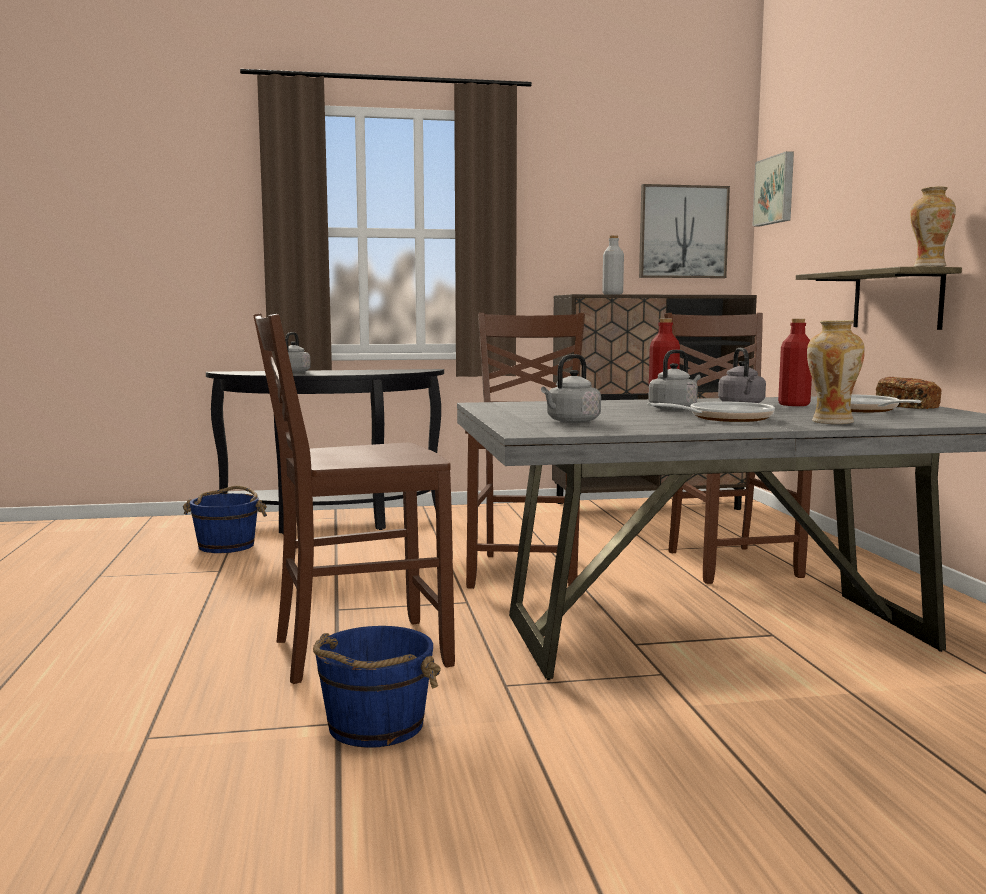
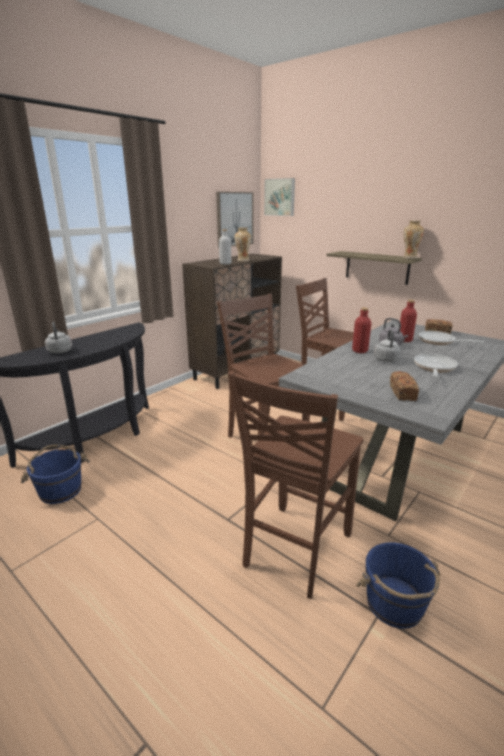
camera: 40 degrees left, 15 degrees up
grey kettle [541,354,601,423] -> bread [390,371,419,401]
vase [807,320,865,424] -> vase moved to [234,227,251,261]

